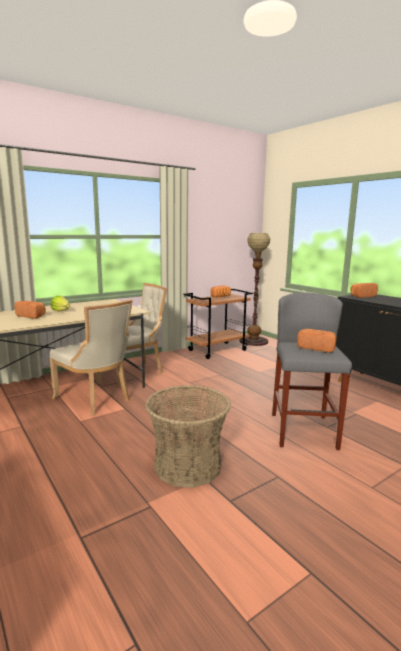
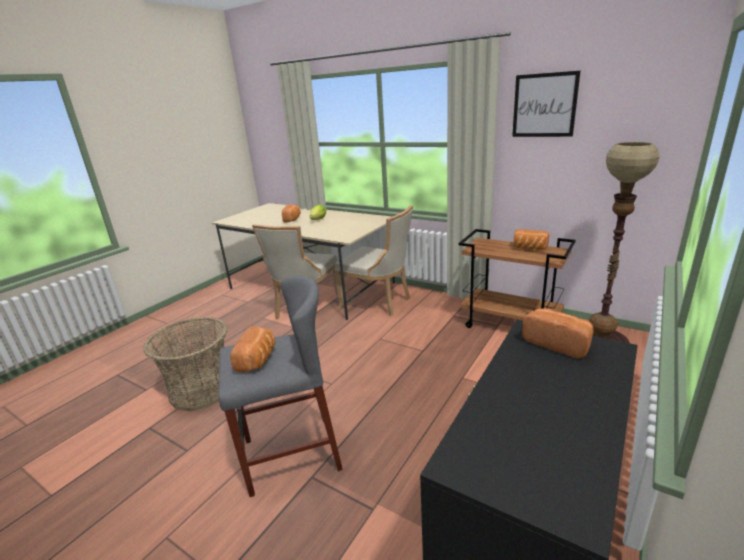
camera: 70 degrees right, 10 degrees up
none -> picture [512,71,581,137]

